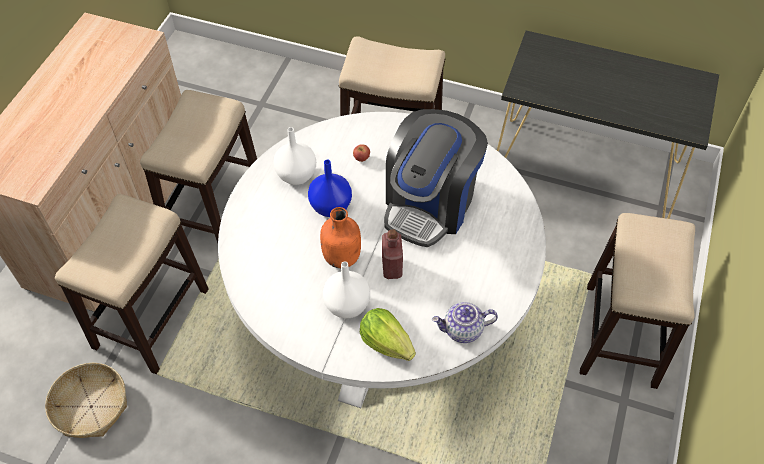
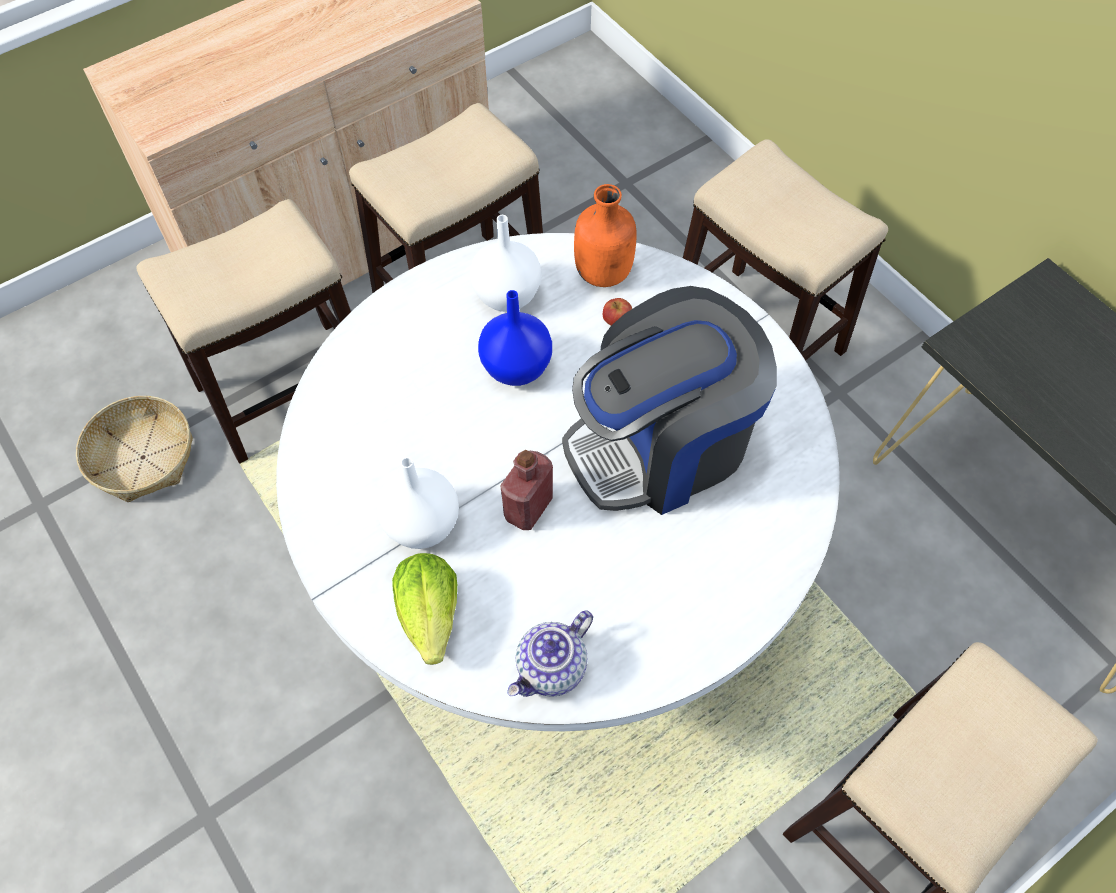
camera: 35 degrees right, 5 degrees up
orange bottle [320,207,361,268] -> orange bottle moved to [574,184,637,287]
teapot [432,302,498,343] -> teapot turned 75 degrees counterclockwise [507,610,593,697]

